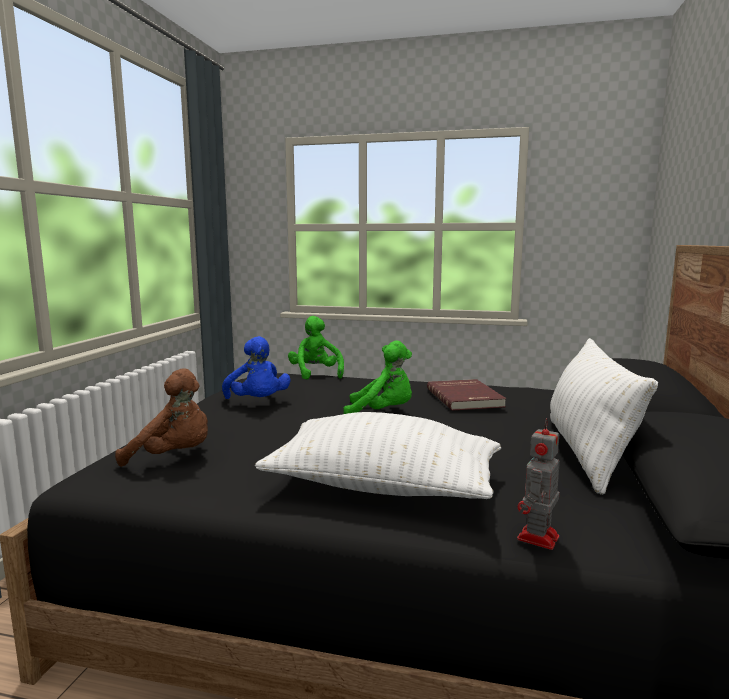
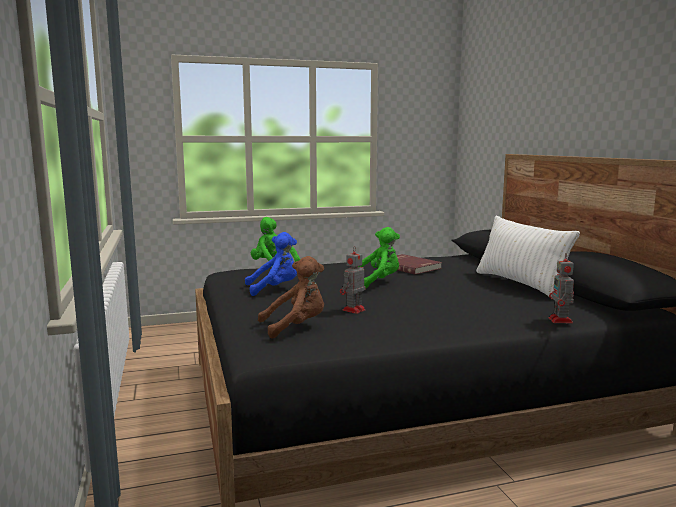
camera: 30 degrees left, 0 degrees up
blue plush toy [222,336,291,399] -> blue plush toy turned 45 degrees counterclockwise [245,232,297,296]
white pillow [255,412,501,499] -> none
none -> toy robot [340,247,366,314]

